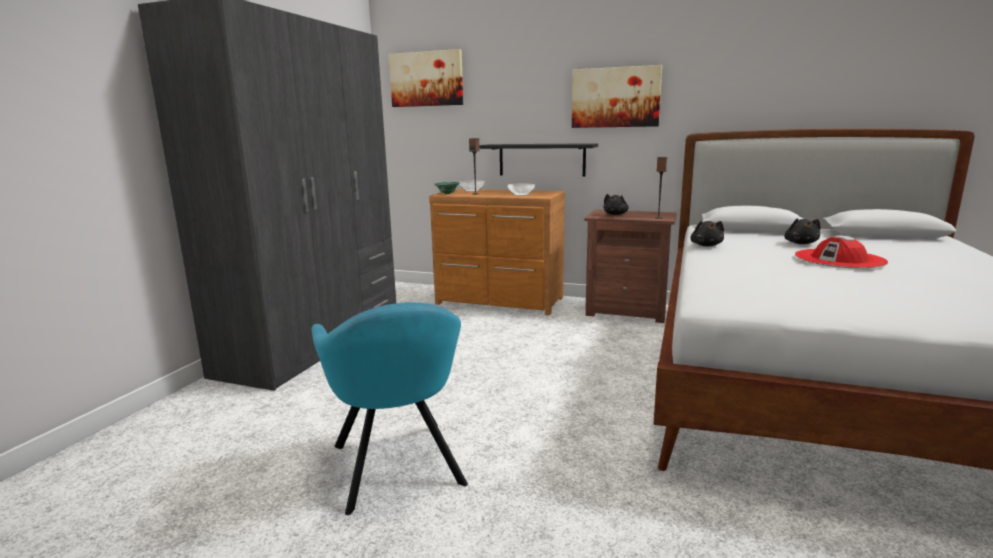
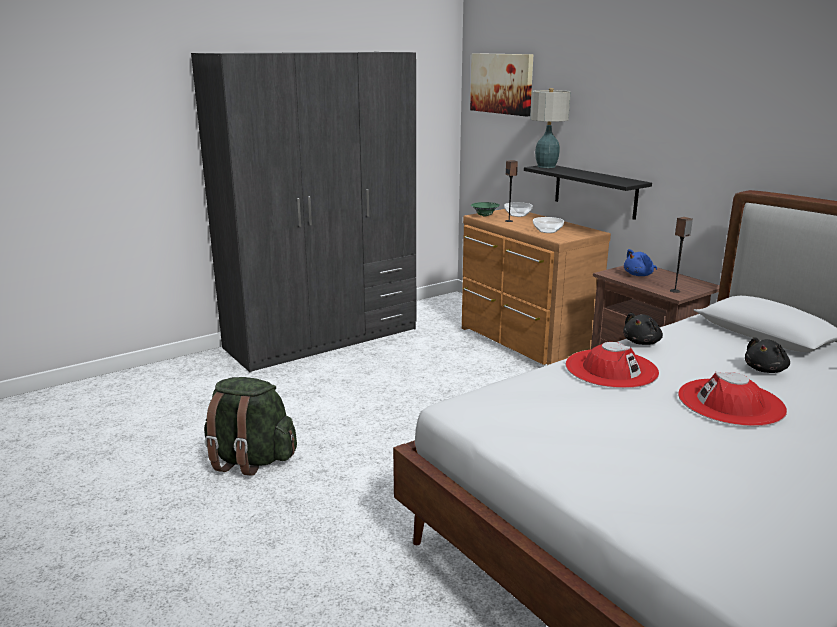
camera: 35 degrees right, 5 degrees up
turquoise armchair [312,302,468,515] -> green backpack [204,377,297,476]
picture [572,65,662,128] -> none
black plush toy [603,194,629,215] -> blue plush toy [624,249,657,276]
none -> table lamp [530,88,571,168]
none -> red hat [565,342,659,388]

